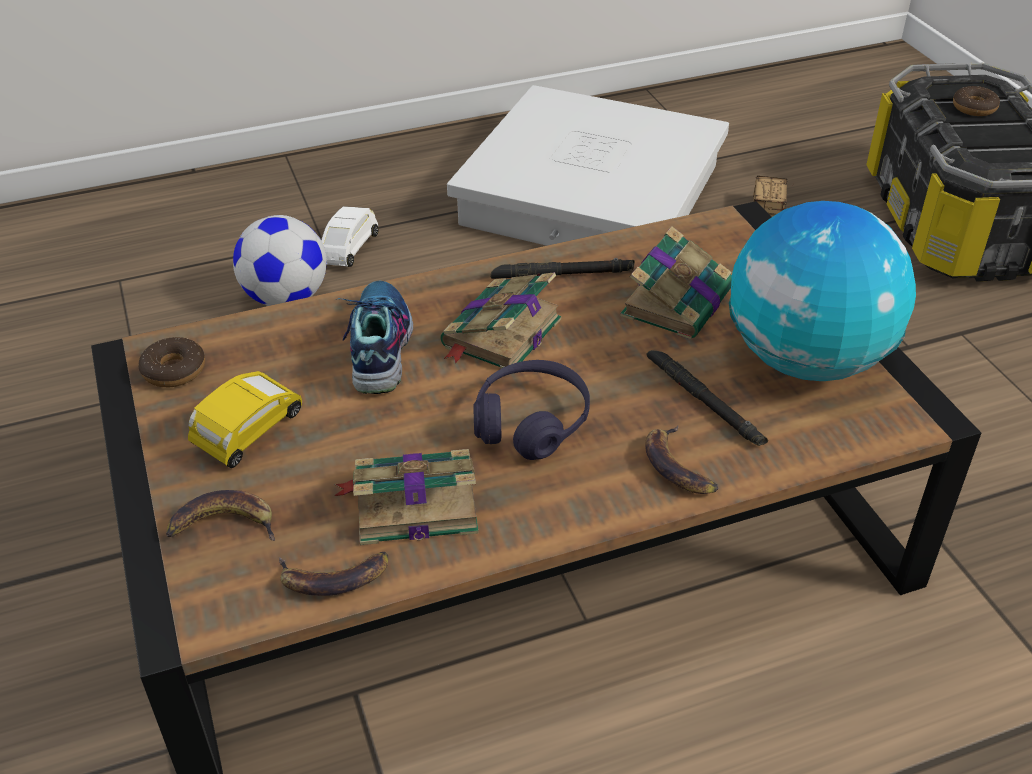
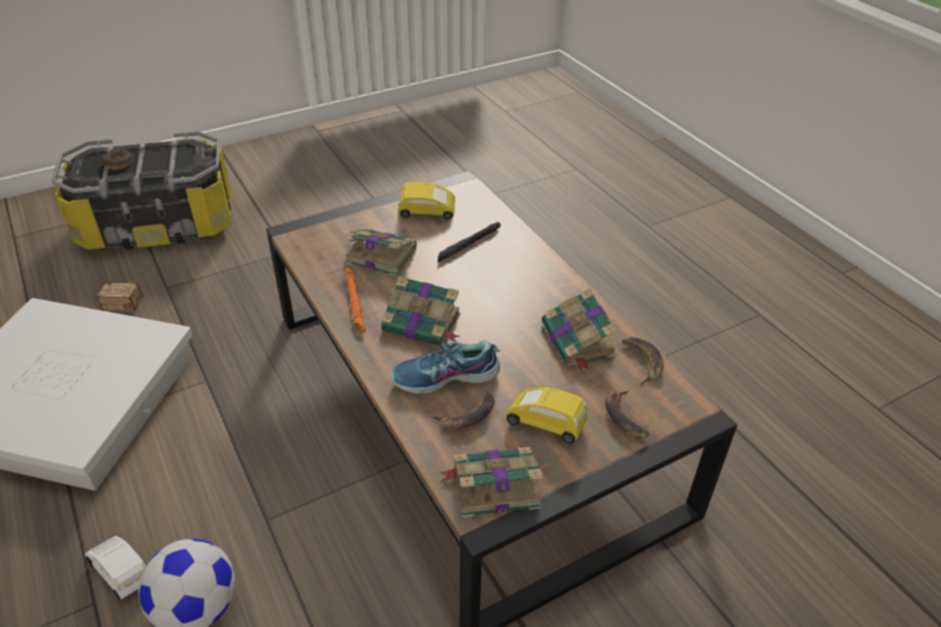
camera: 100 degrees left, 0 degrees up
donut [138,337,205,387] -> book [440,447,543,518]
white toy car [321,206,379,267] -> white toy car turned 150 degrees counterclockwise [85,536,146,601]
purple headphones [473,360,590,460] -> none
black flashlight [490,258,635,279] -> orange flashlight [345,268,366,332]
banana [645,426,718,494] -> banana moved to [431,392,495,429]
globe [729,201,916,381] -> yellow toy car [398,182,455,219]

